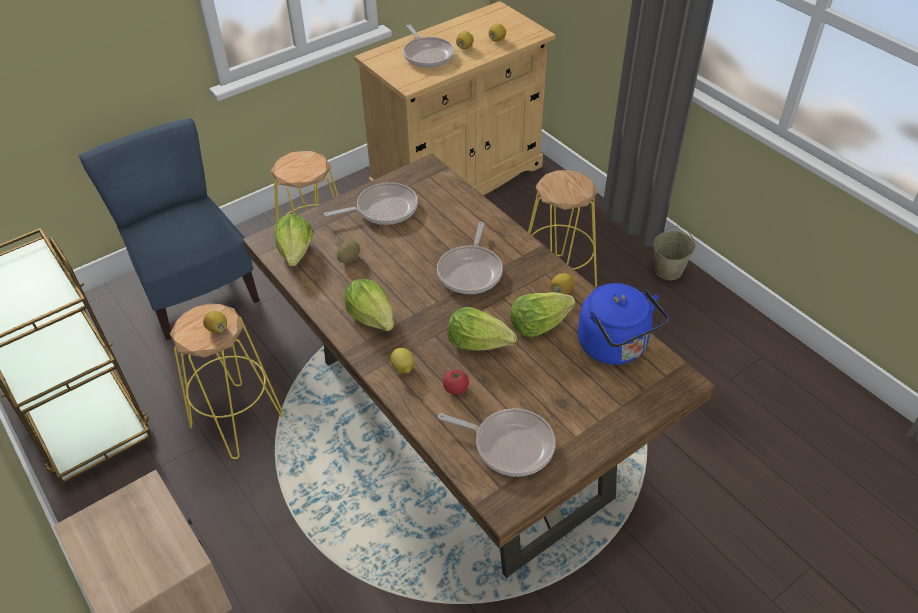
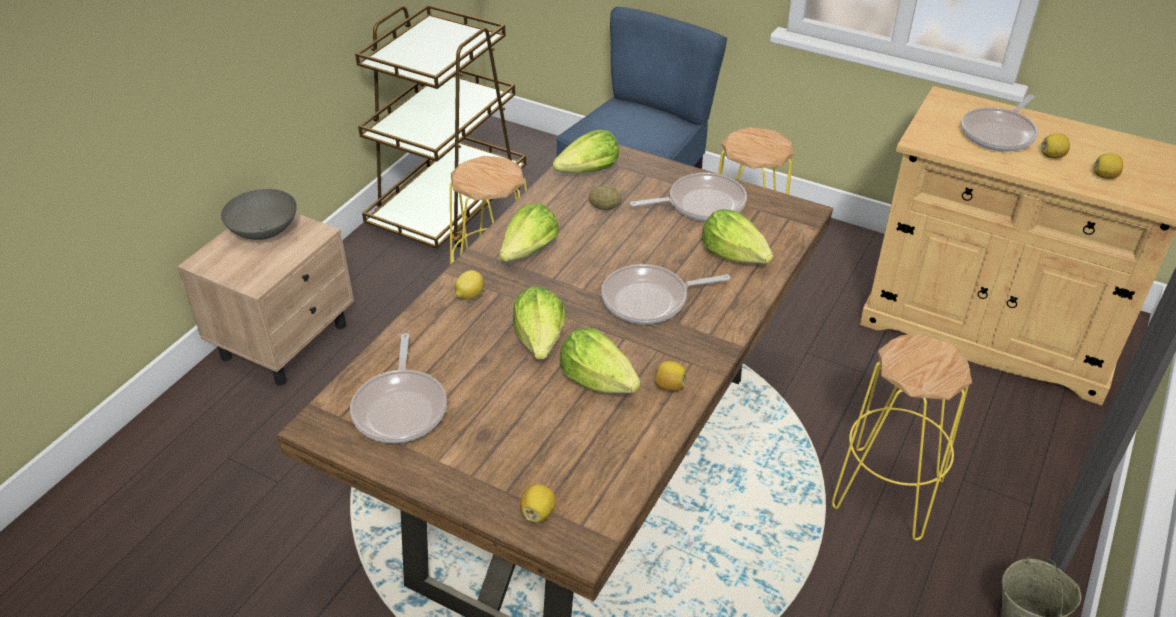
camera: 65 degrees right, 5 degrees down
lemon [203,311,227,333] -> lemon moved to [520,484,556,522]
frying pan [324,182,418,225] -> frying pan turned 60 degrees counterclockwise [630,172,747,221]
tomato [443,369,469,395] -> none
blue kettle [578,283,669,365] -> none
none -> grey bowl [221,189,297,240]
none -> lettuce [702,210,773,264]

